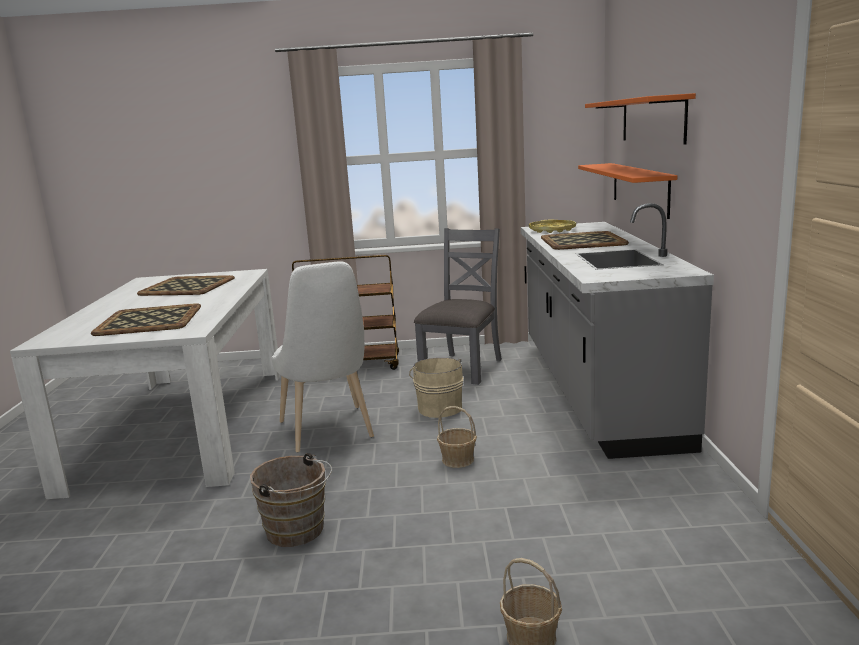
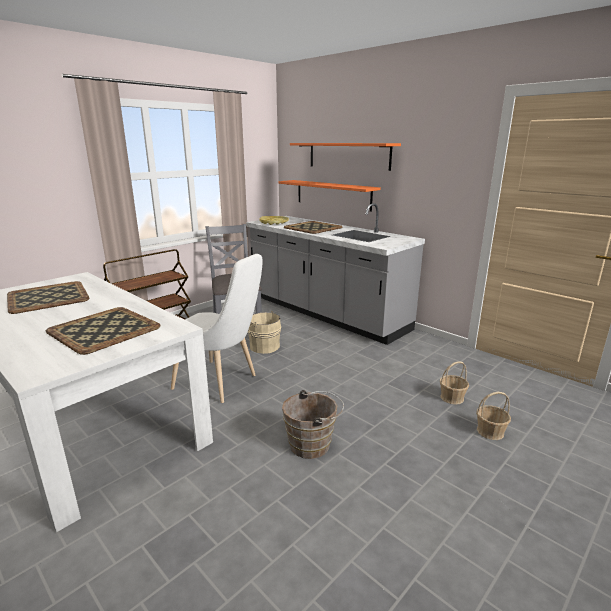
camera: 45 degrees left, 5 degrees up
basket [437,406,477,468] -> basket moved to [440,361,469,405]

